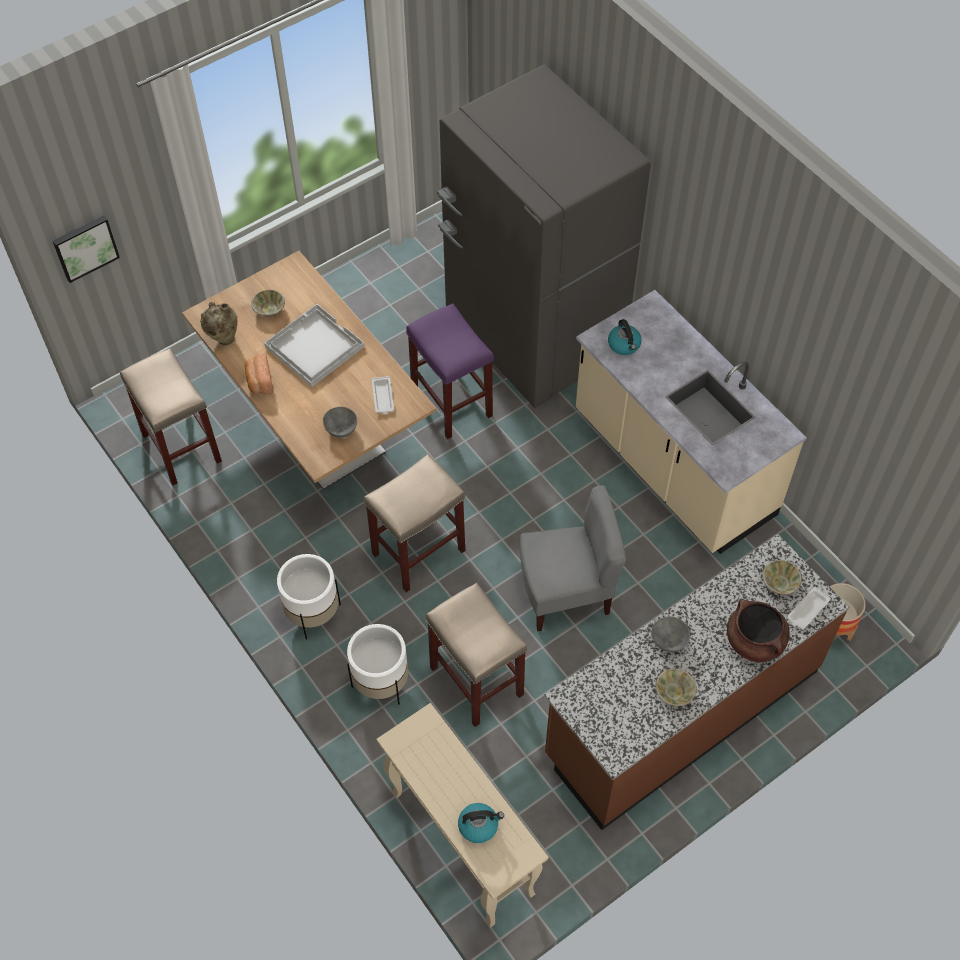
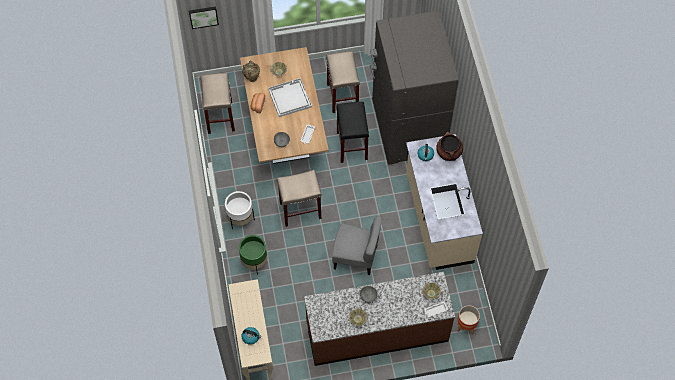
camera: 25 degrees right, 5 degrees up
white planter [347,624,408,704] -> green planter [239,235,267,275]
purple stool [406,304,494,439] -> black stool [336,102,369,163]
beige stool [426,583,527,727] -> beige stool moved to [326,51,360,113]
brown cooking pot [727,599,790,663] -> brown cooking pot moved to [436,132,463,161]

